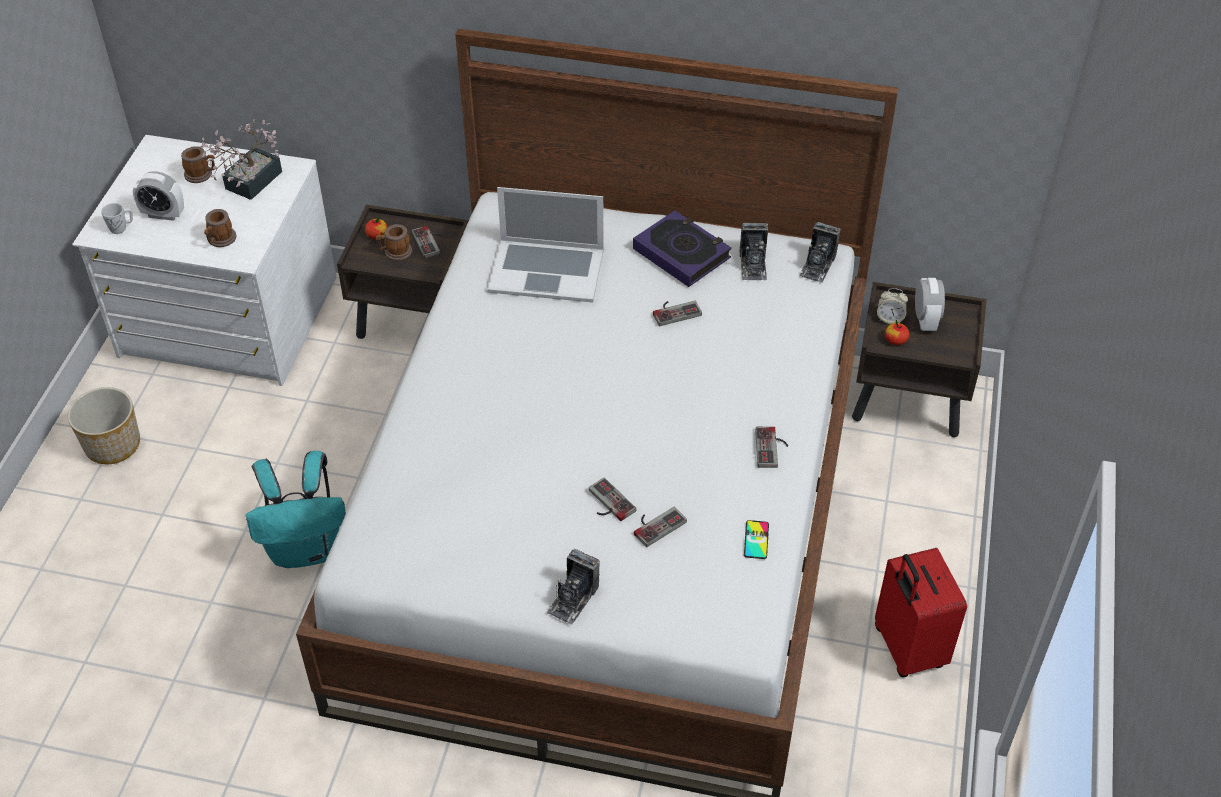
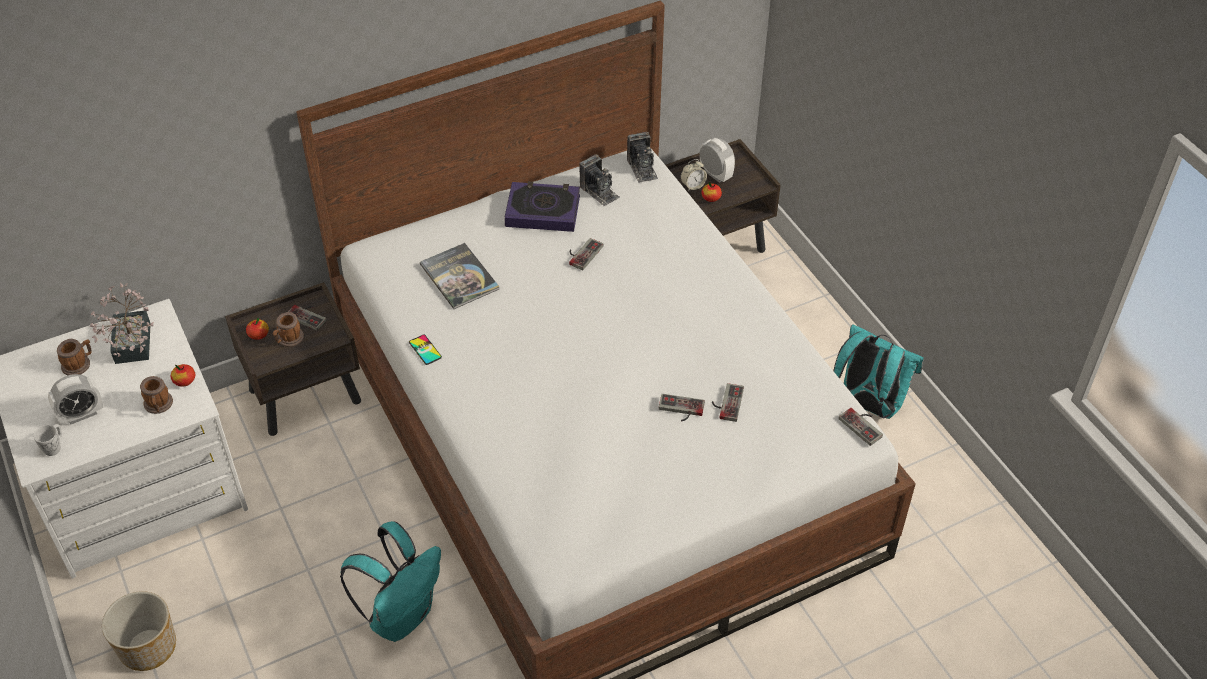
camera: 40 degrees left, 0 degrees up
laptop [487,187,604,302] -> book [420,243,499,309]
camera [546,549,600,625] -> none
phone [744,520,769,559] -> phone moved to [409,335,442,365]
game controller [755,427,788,468] -> game controller moved to [838,408,883,446]
red suitcase [875,548,967,677] -> turquoise backpack [834,324,924,419]
none -> apple [171,364,195,387]

